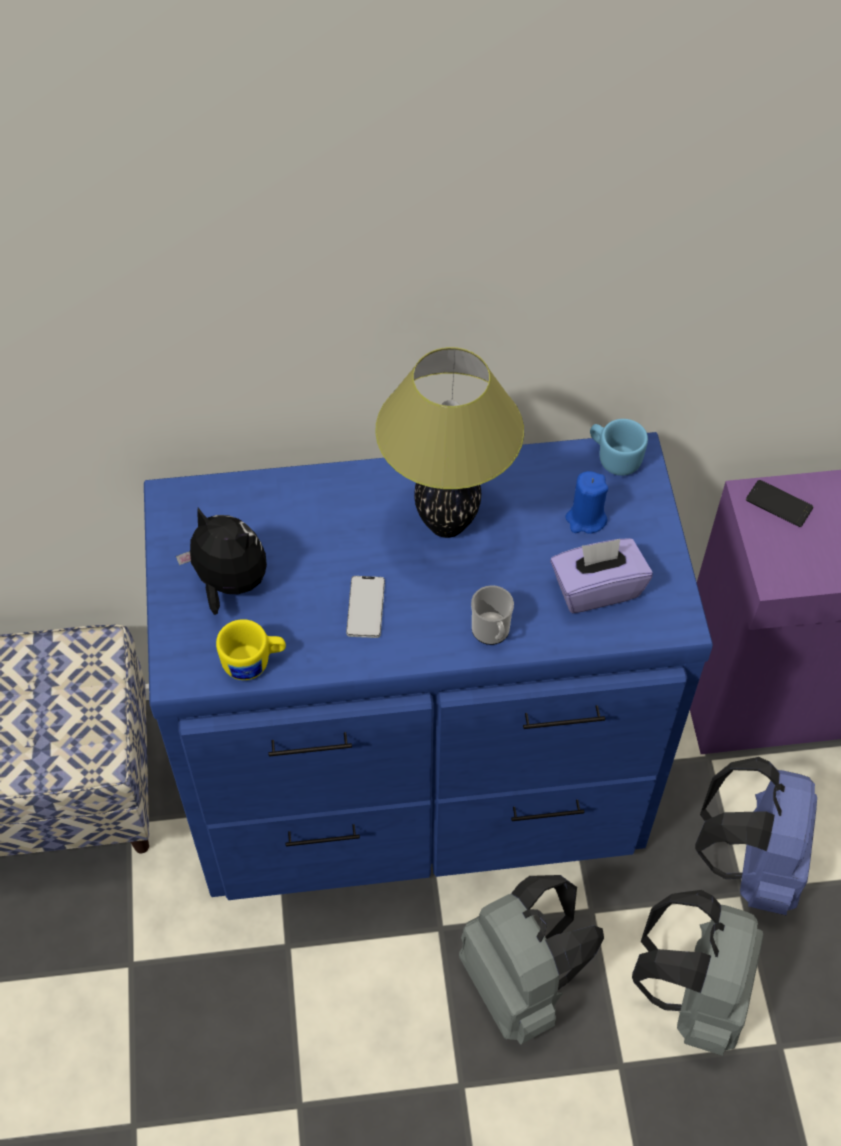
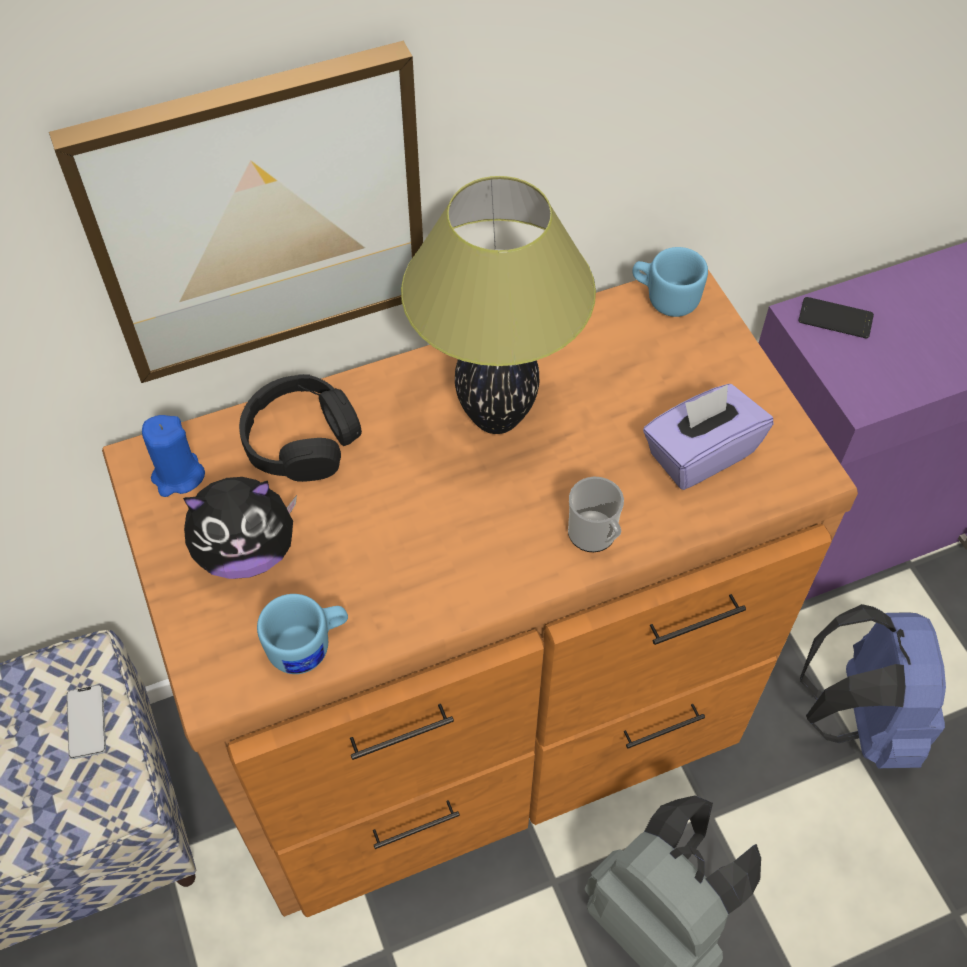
camera: 15 degrees left, 0 degrees up
blue dresser [144,432,713,900] -> brown dresser [102,270,858,917]
plush toy [176,508,267,615] -> plush toy turned 150 degrees clockwise [183,477,297,579]
yellow mug [216,619,286,680] -> blue mug [257,594,348,674]
phone [346,576,385,638] -> phone moved to [66,685,106,759]
blue candle [565,471,608,534] -> blue candle moved to [142,415,205,497]
grey backpack [632,890,763,1056] -> none
none -> picture [49,41,423,383]
none -> black headphones [239,374,362,482]

